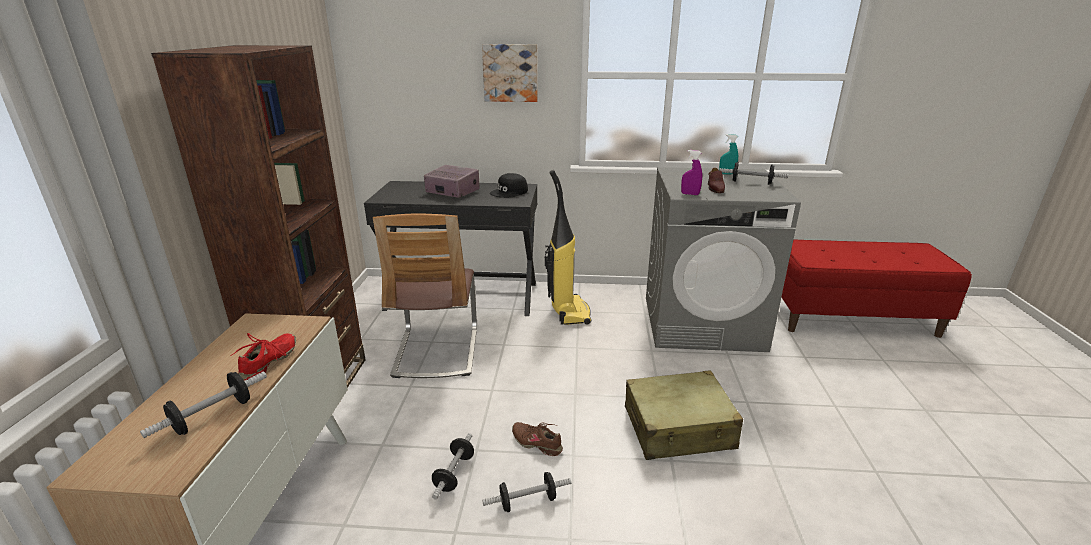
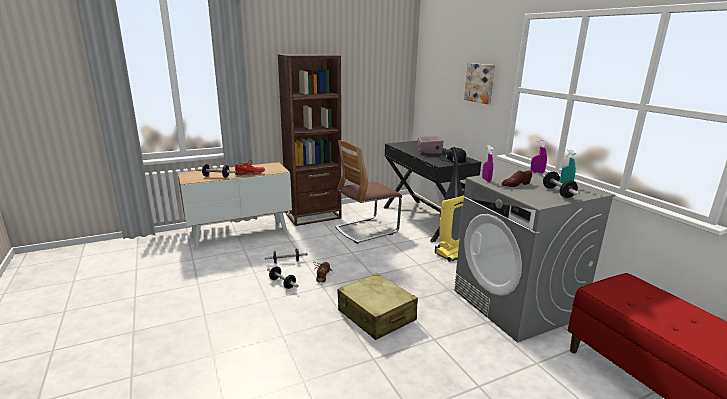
camera: 60 degrees right, 5 degrees down
none -> purple spray bottle [531,140,547,173]

